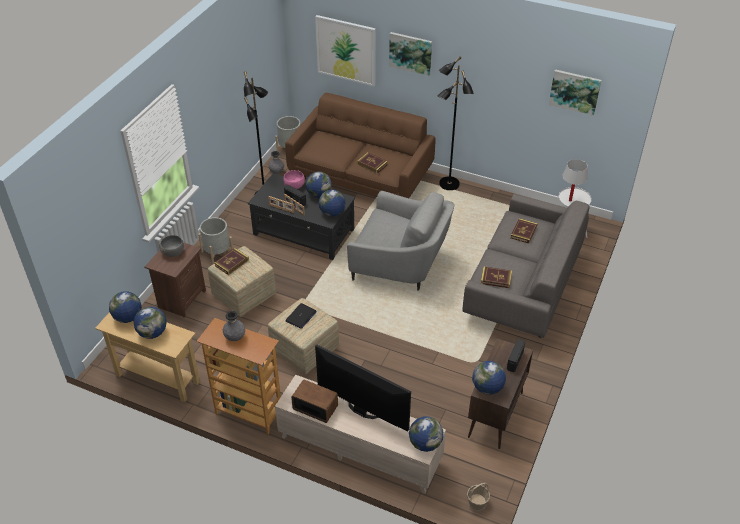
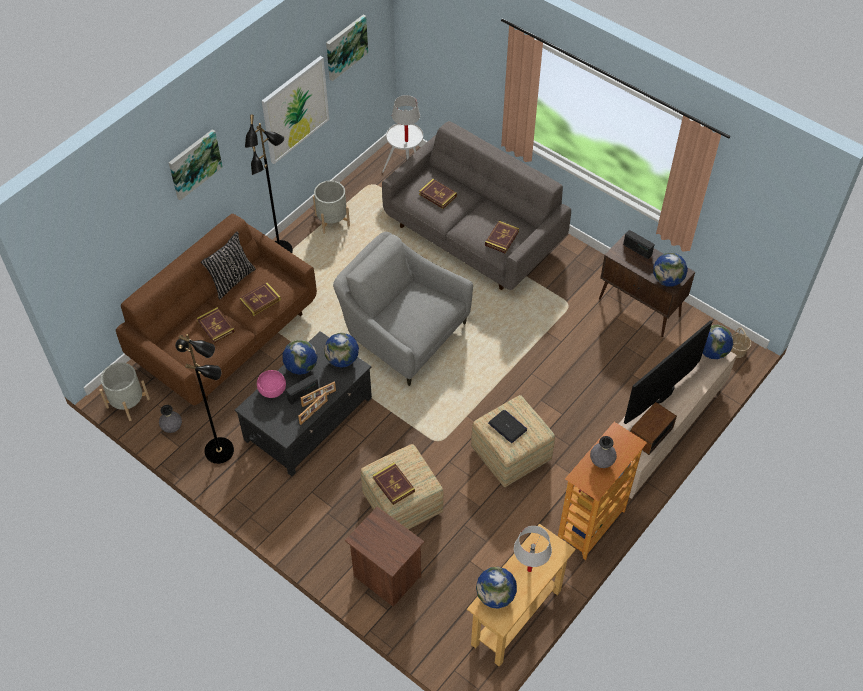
camera: 75 degrees left, 10 degrees up
globe [134,307,167,339] -> white table lamp [514,526,552,572]
grey bowl [160,235,184,257] -> none
grey planter [198,217,233,265] -> grey planter moved to [313,180,350,234]
picture [315,15,376,86] -> picture moved to [262,56,329,164]
grey armchair [347,191,454,291] -> grey armchair turned 90 degrees counterclockwise [333,232,473,386]
none -> book [197,307,235,343]
none -> black pillow [201,231,256,299]

